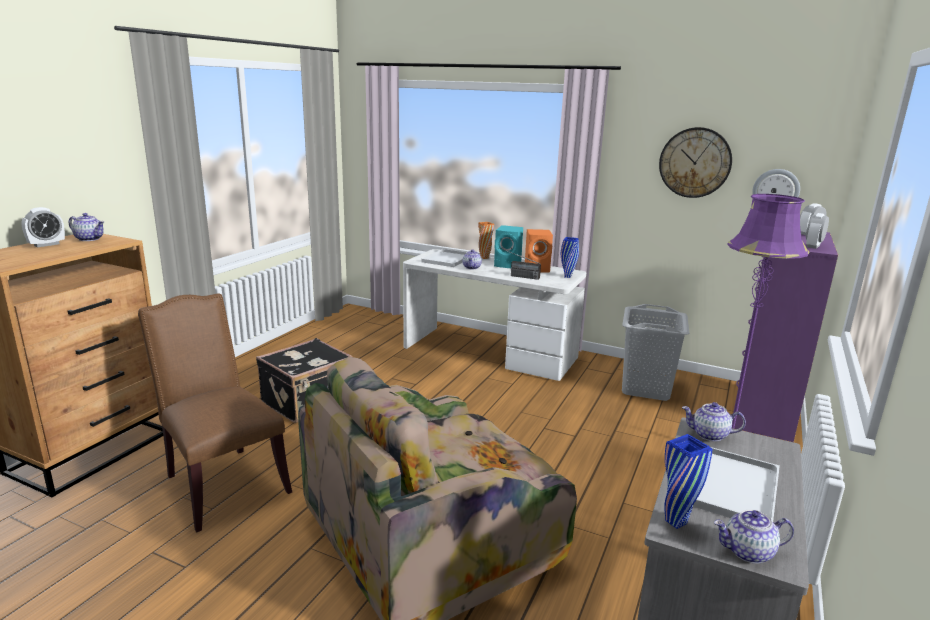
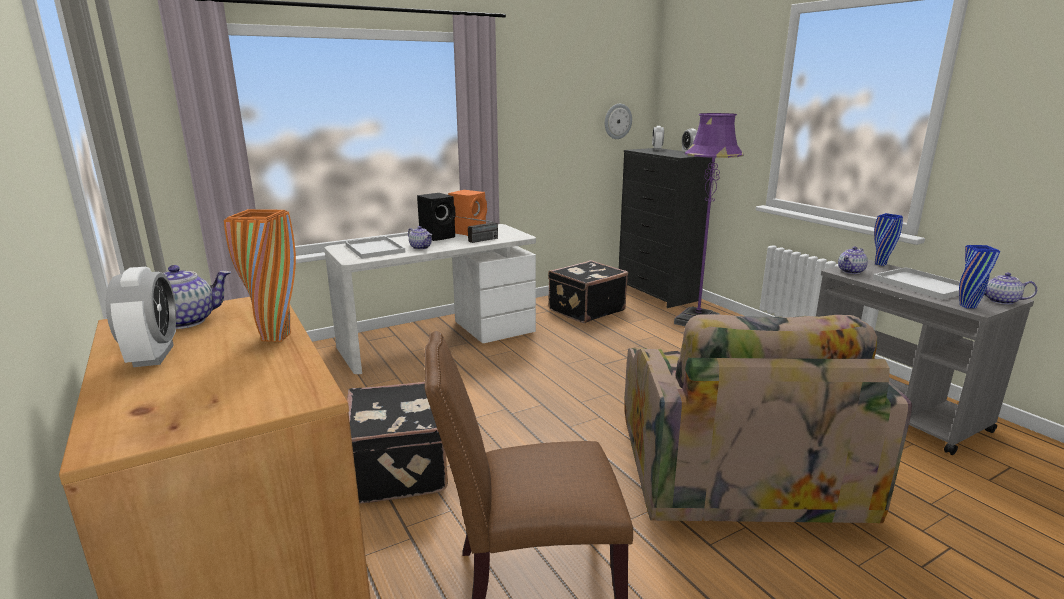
camera: 55 degrees left, 0 degrees up
orange vase [478,222,494,259] -> orange vase moved to [224,209,296,342]
turquoise speaker [494,225,523,268] -> black speaker [417,193,456,241]
blue vase [561,237,579,278] -> blue vase moved to [874,213,903,266]
grey laundry basket [622,304,689,401] -> black suitcase [548,260,628,323]
wall clock [659,127,732,198] -> none
teapot [714,510,794,564] -> teapot turned 90 degrees clockwise [984,272,1037,305]
purple dresser [734,232,838,442] -> black dresser [619,148,712,308]

